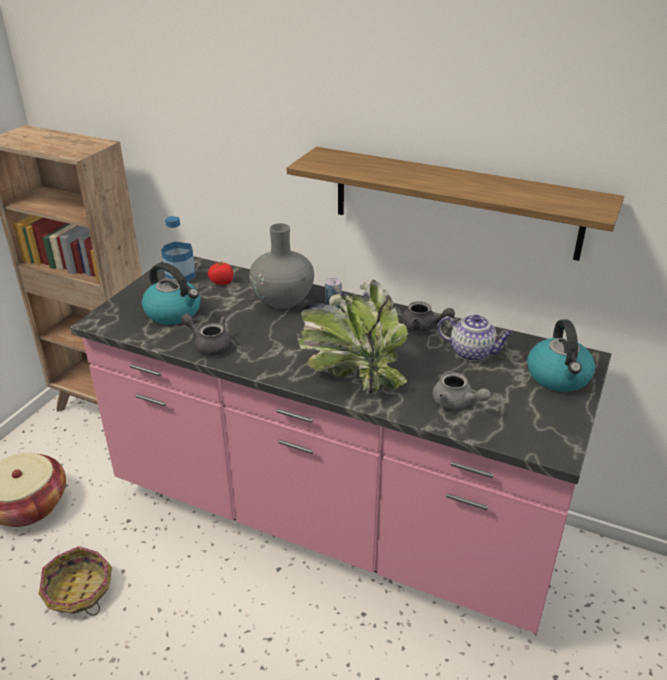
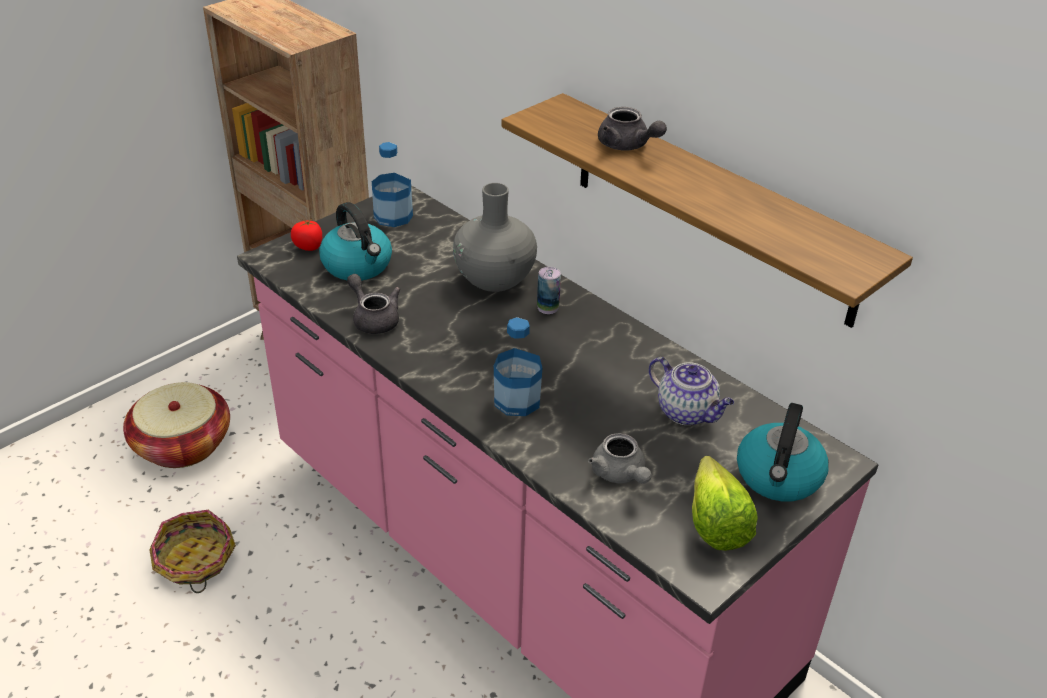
camera: 20 degrees right, 5 degrees up
tomato [208,261,233,285] -> tomato moved to [291,219,322,251]
potted plant [297,280,409,393] -> bottle [494,317,542,416]
grey teapot [401,301,455,332] -> grey teapot moved to [598,107,667,151]
none -> lettuce [692,456,758,551]

